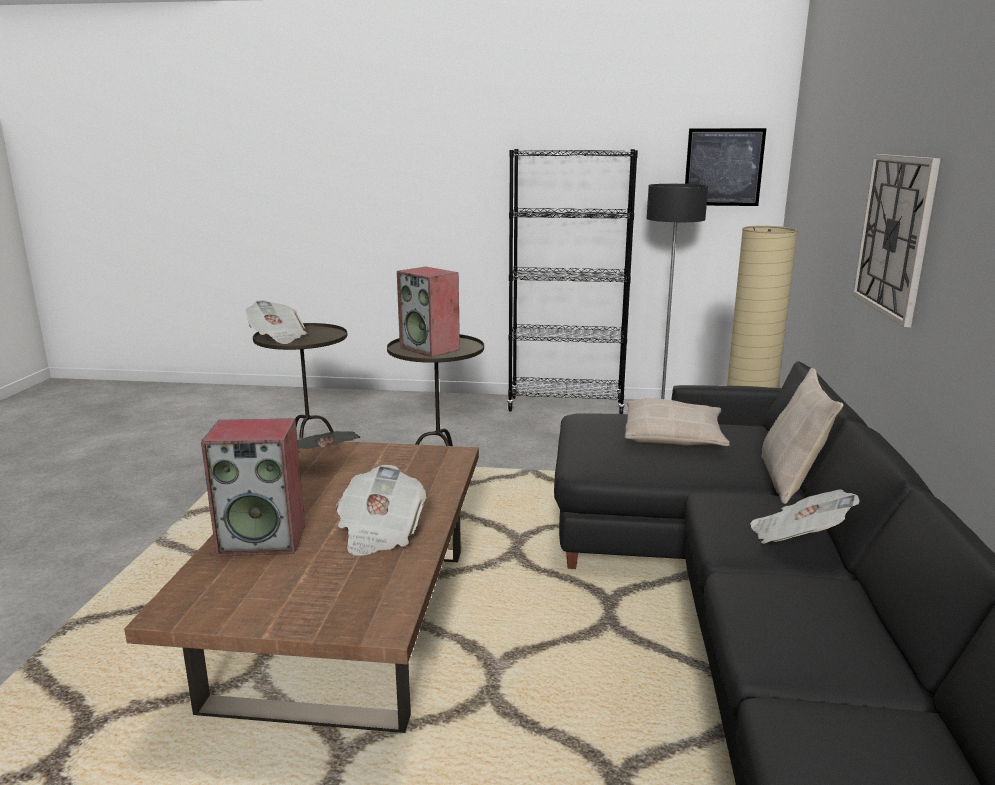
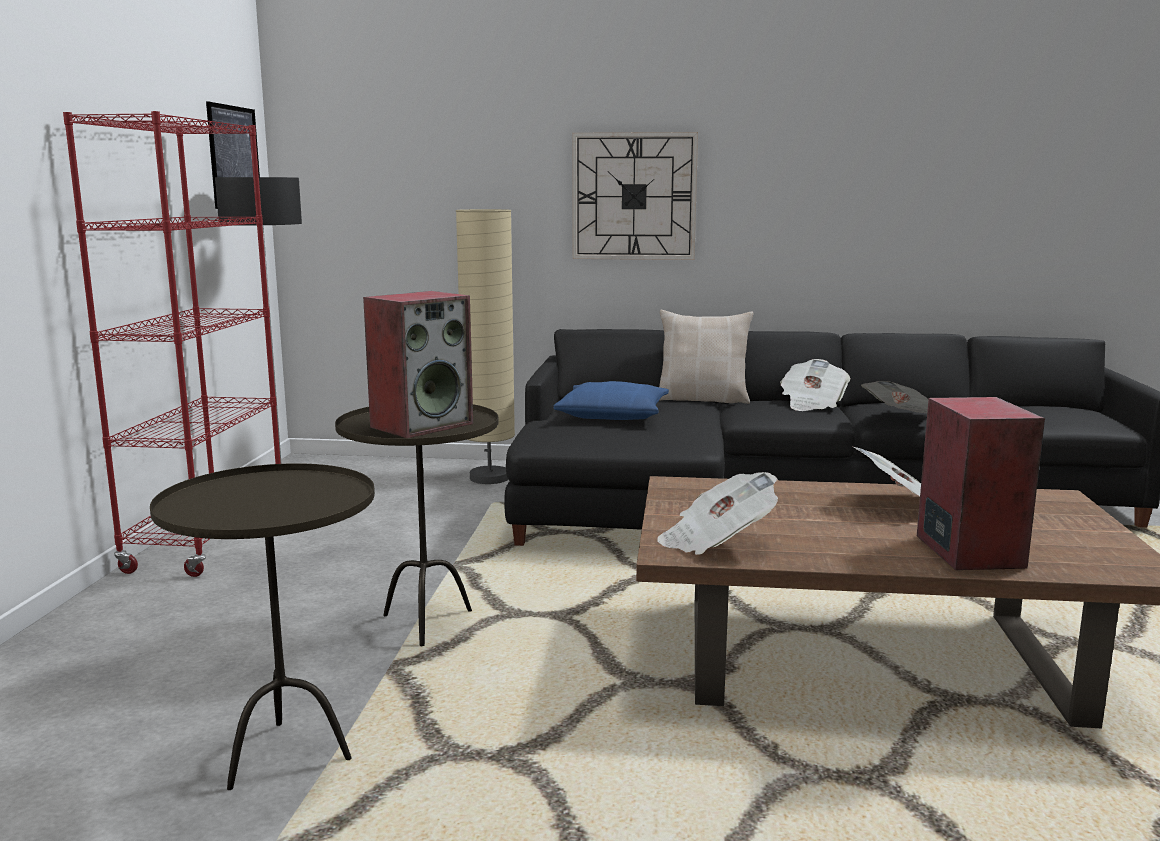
camera: 90 degrees left, 5 degrees down
newspaper [245,300,307,344] -> newspaper moved to [861,381,928,413]
black bookcase [507,149,638,414] -> red bookcase [63,111,281,577]
beige pillow [625,398,730,446] -> blue pillow [554,381,669,420]

